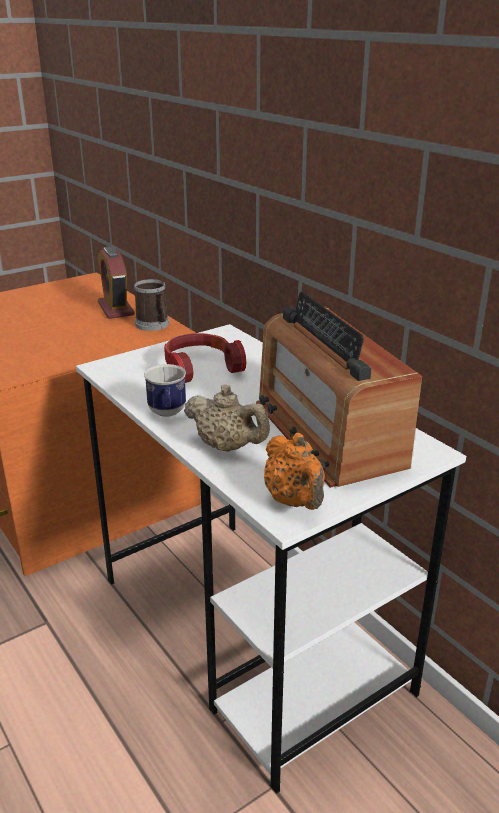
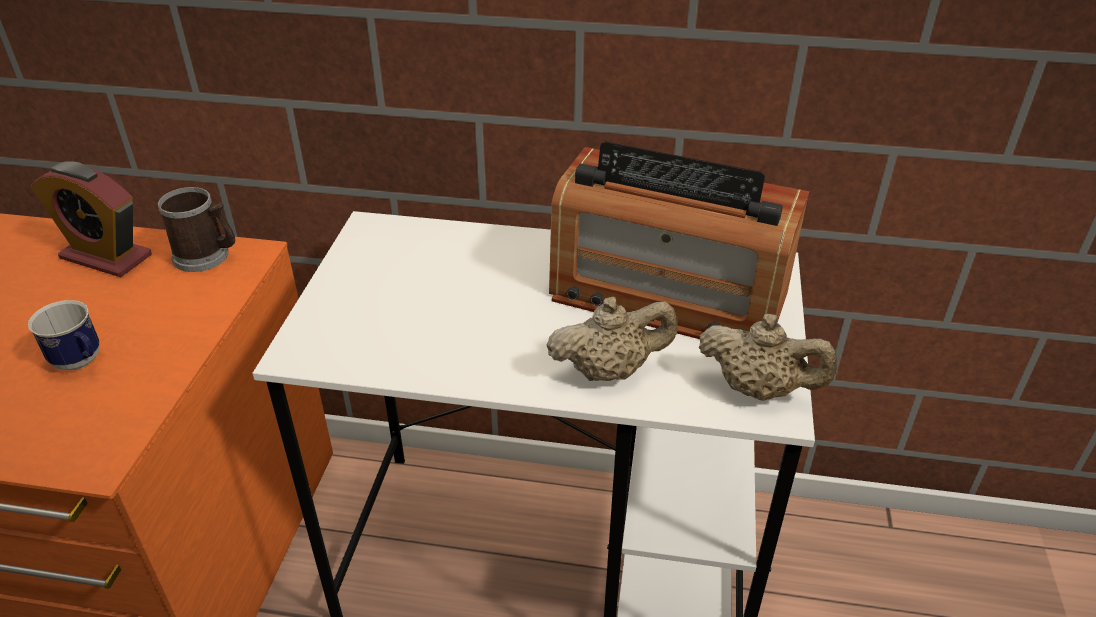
camera: 45 degrees left, 10 degrees up
mug [144,364,186,417] -> mug moved to [28,300,100,370]
headphones [164,333,246,383] -> none
orange teapot [264,433,325,510] -> beige teapot [699,314,837,401]

